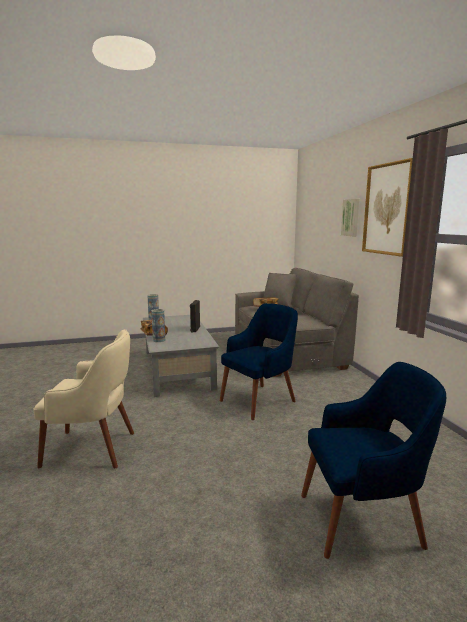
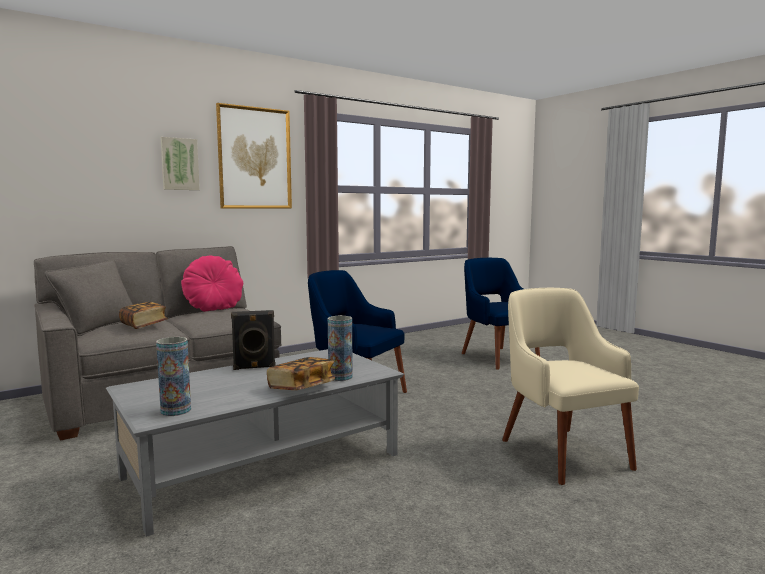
camera: 110 degrees left, 5 degrees down
none -> pink pillow [181,255,243,312]

